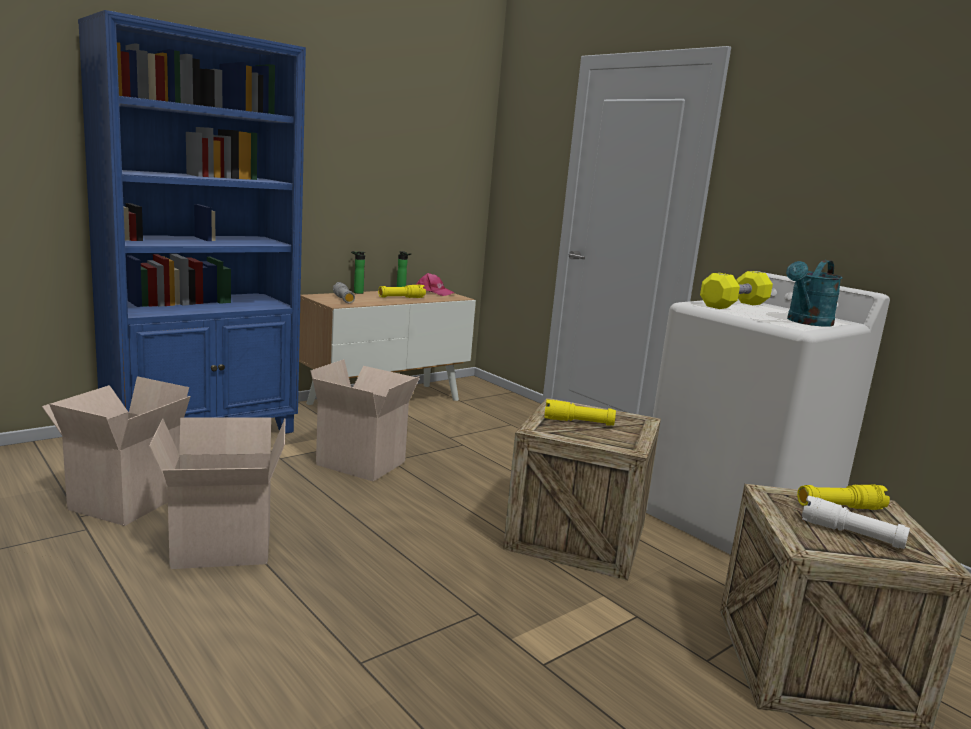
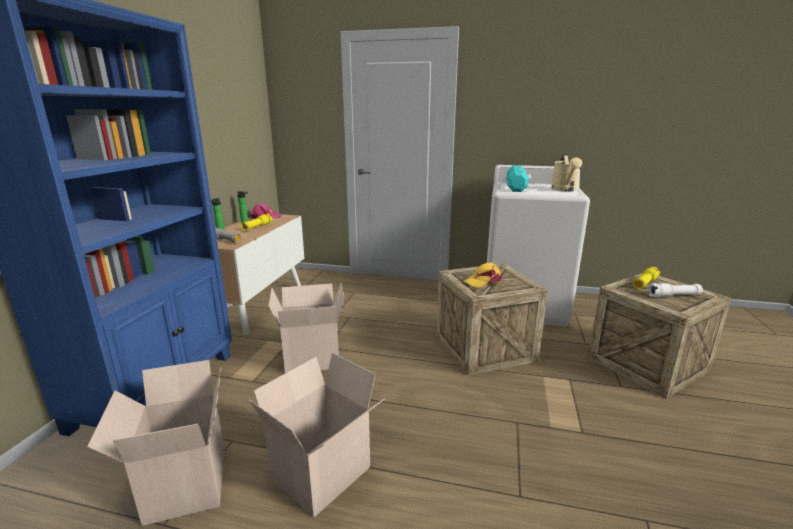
camera: 35 degrees left, 5 degrees up
yellow flashlight [544,399,616,426] -> yellow cap [464,262,501,288]
yellow dumbbell [700,271,773,309] -> turquoise dumbbell [506,165,529,192]
turquoise watering can [786,260,842,327] -> beige watering can [551,154,582,192]

